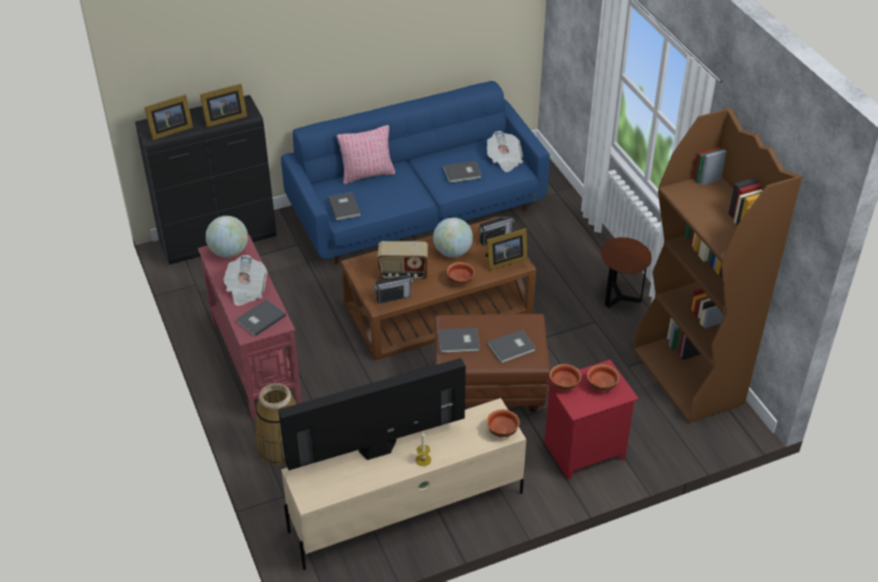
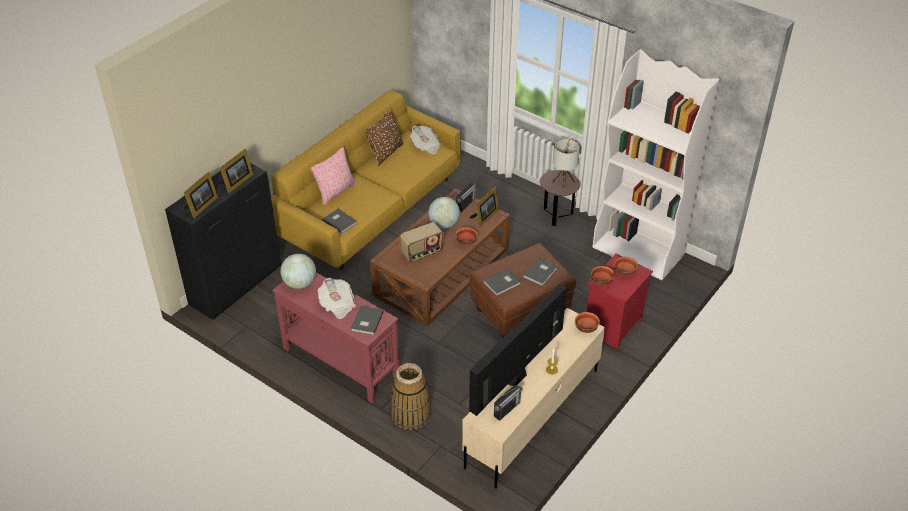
camera: 30 degrees left, 0 degrees up
blue sofa [281,81,550,264] -> yellow sofa [271,90,461,270]
radio [374,275,413,304] -> radio moved to [494,385,522,421]
grey book [443,161,482,183] -> none
brown bookcase [634,108,802,423] -> white bookcase [593,49,720,280]
none -> brown pillow [365,109,403,166]
none -> table lamp [552,138,580,190]

